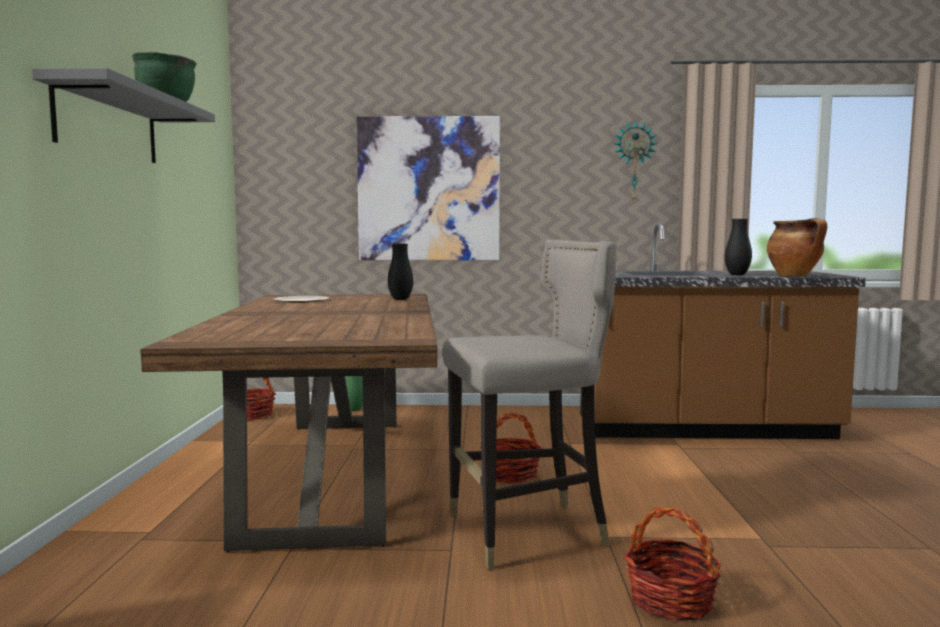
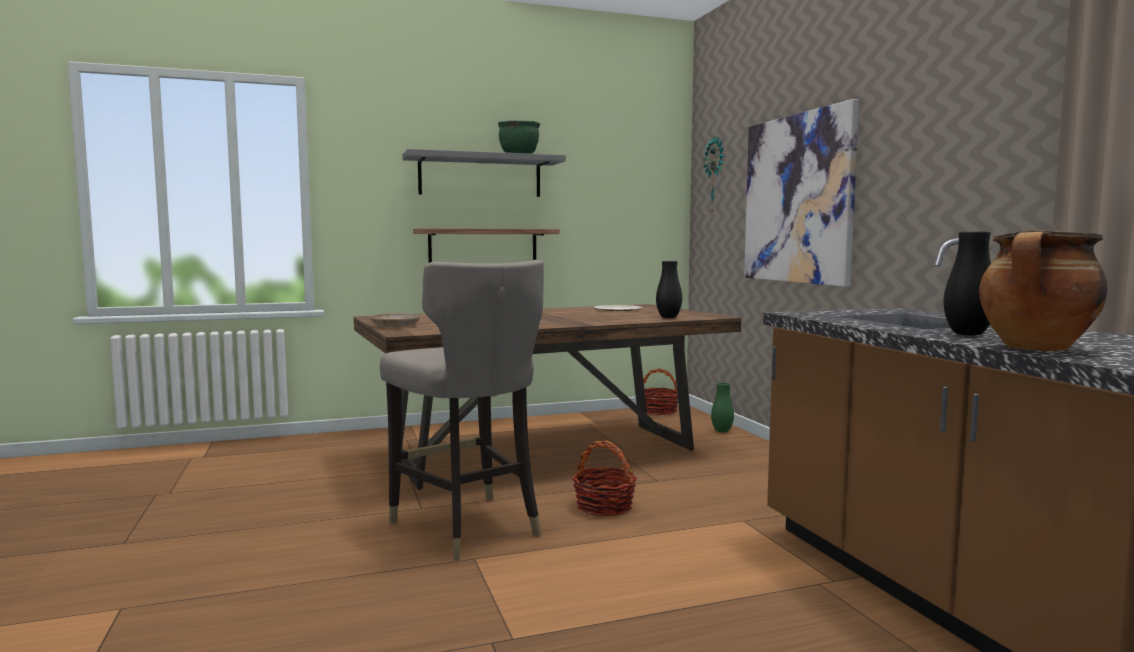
camera: 70 degrees right, 0 degrees up
wall clock [613,120,658,201] -> wall clock moved to [703,136,725,213]
basket [624,507,722,622] -> none
none -> beige plate [370,313,420,327]
none -> shelf [413,228,560,263]

